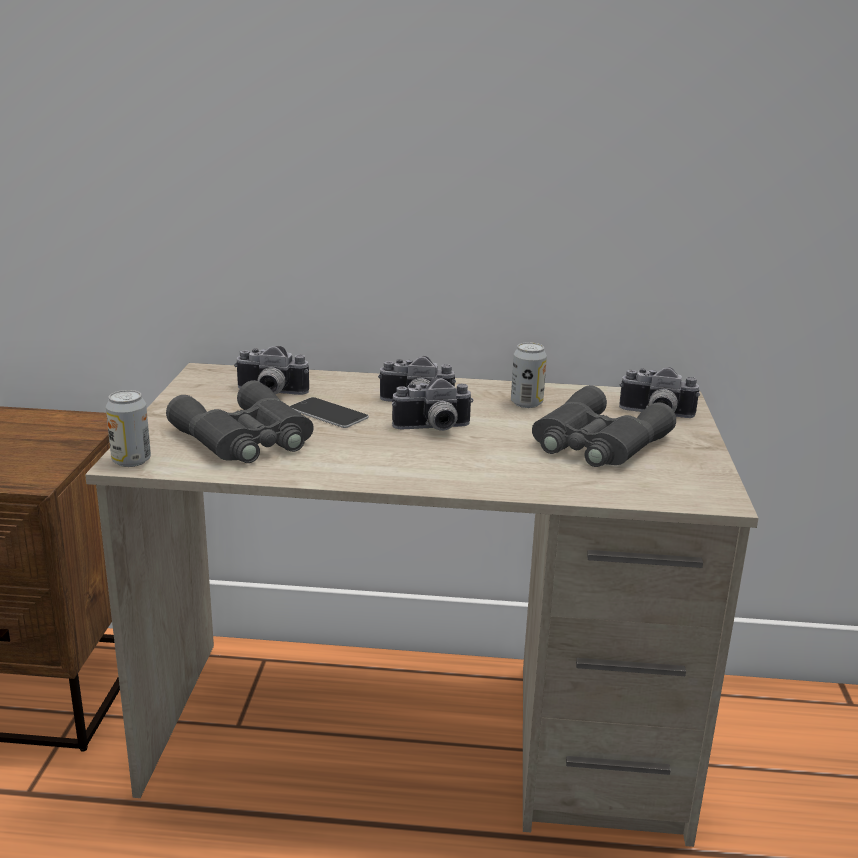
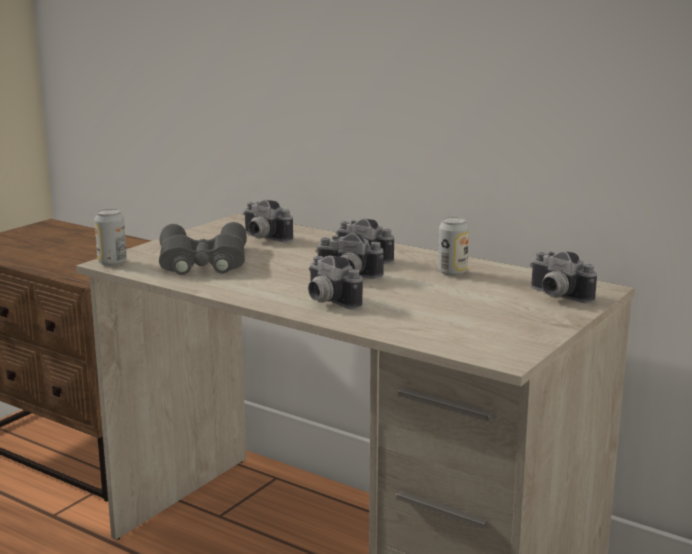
camera: 30 degrees right, 5 degrees down
phone [290,397,369,428] -> none
grey binoculars [532,385,676,467] -> none
none -> camera [308,256,363,310]

